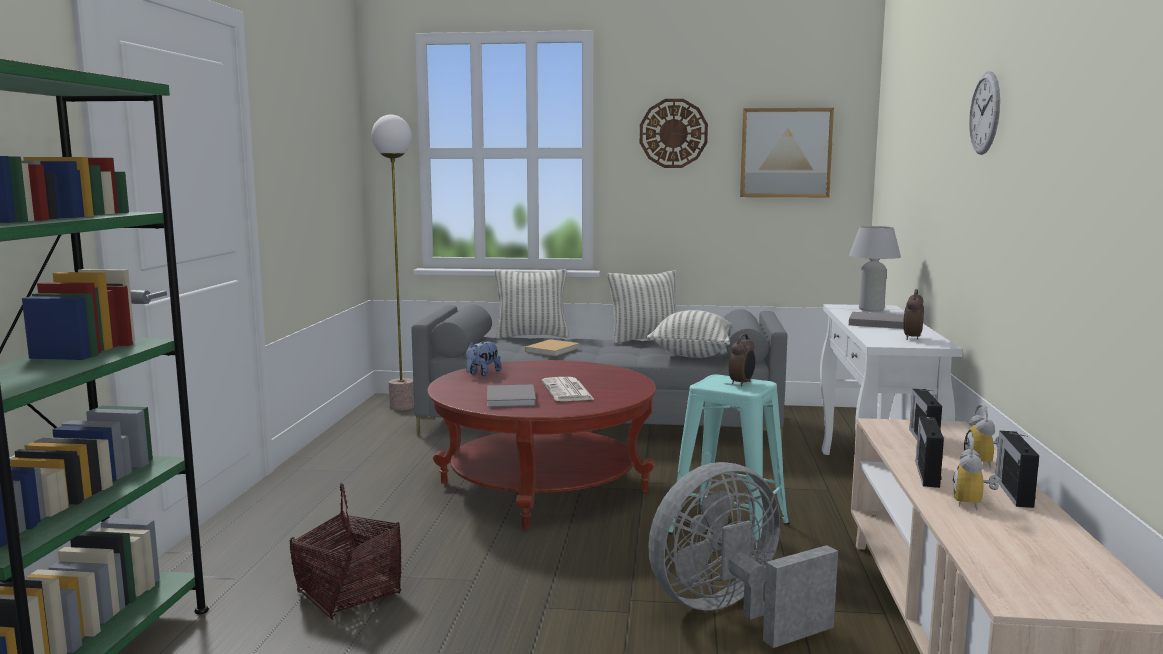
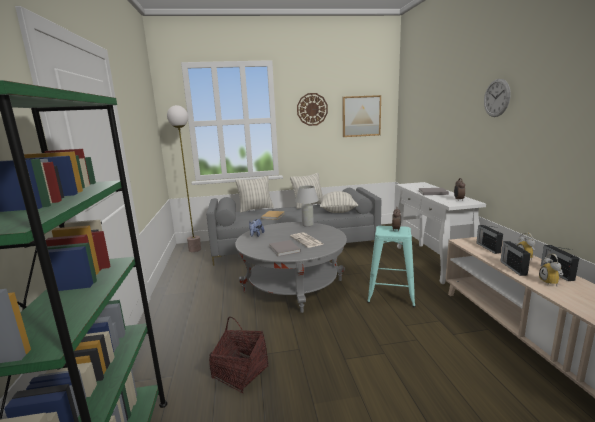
camera: 15 degrees left, 5 degrees up
red coffee table [427,360,656,530] -> grey coffee table [235,222,347,313]
grey fan [648,462,838,648] -> none
white table lamp [849,226,901,312] -> white table lamp moved to [295,186,319,227]

